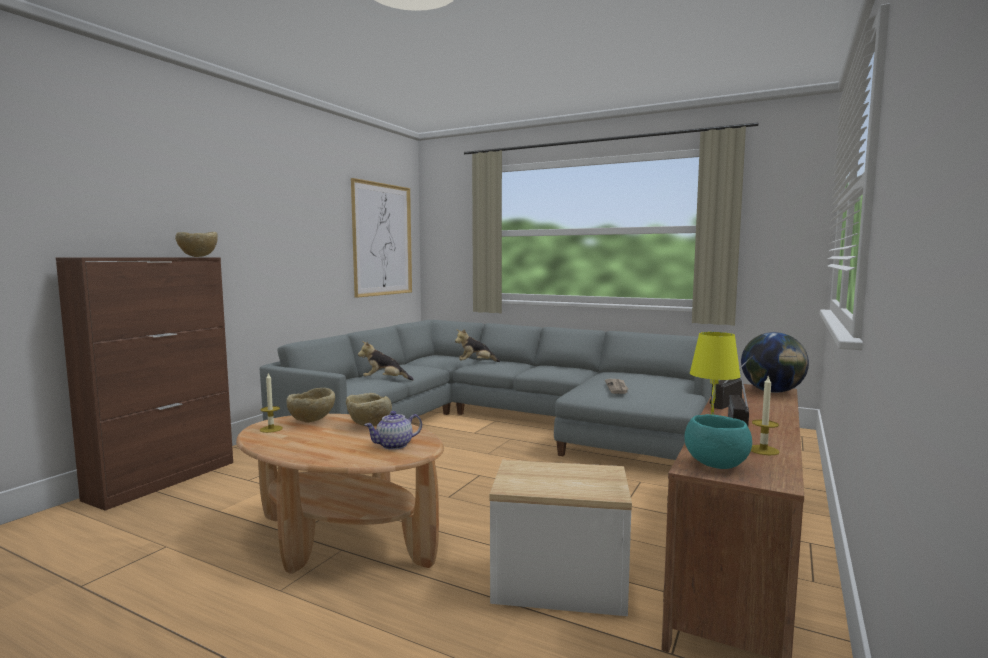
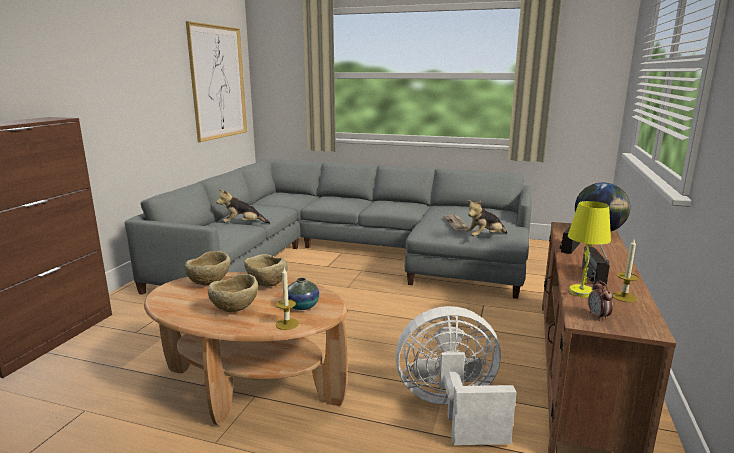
camera: 10 degrees left, 10 degrees up
beige bowl [175,232,218,257] -> beige bowl moved to [208,274,258,312]
candle [260,373,283,433] -> candle moved to [276,268,299,330]
teapot [365,411,422,450] -> vase [288,278,319,310]
plush toy [455,329,500,362] -> plush toy moved to [465,200,507,236]
side table [489,460,632,616] -> white fan [395,306,517,445]
turquoise bowl [685,414,752,469] -> alarm clock [588,281,613,321]

